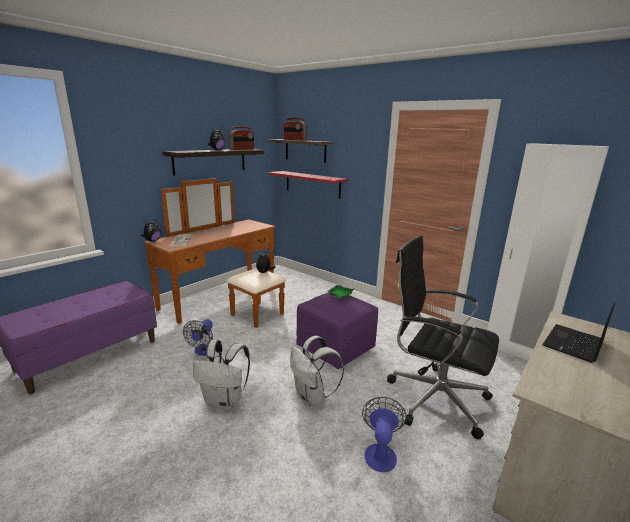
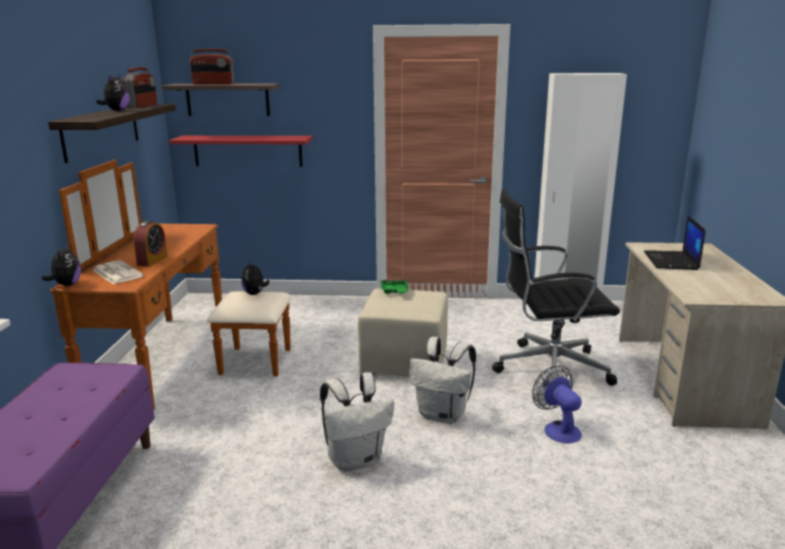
camera: 35 degrees left, 0 degrees up
fan [183,319,216,356] -> none
purple ottoman [296,292,378,369] -> beige ottoman [358,289,448,377]
none -> alarm clock [133,221,168,267]

